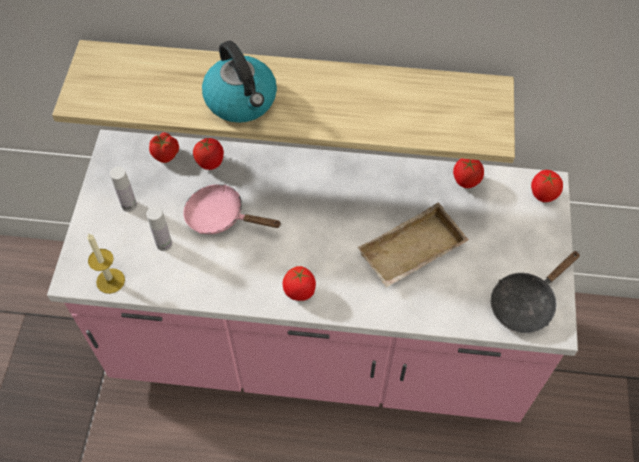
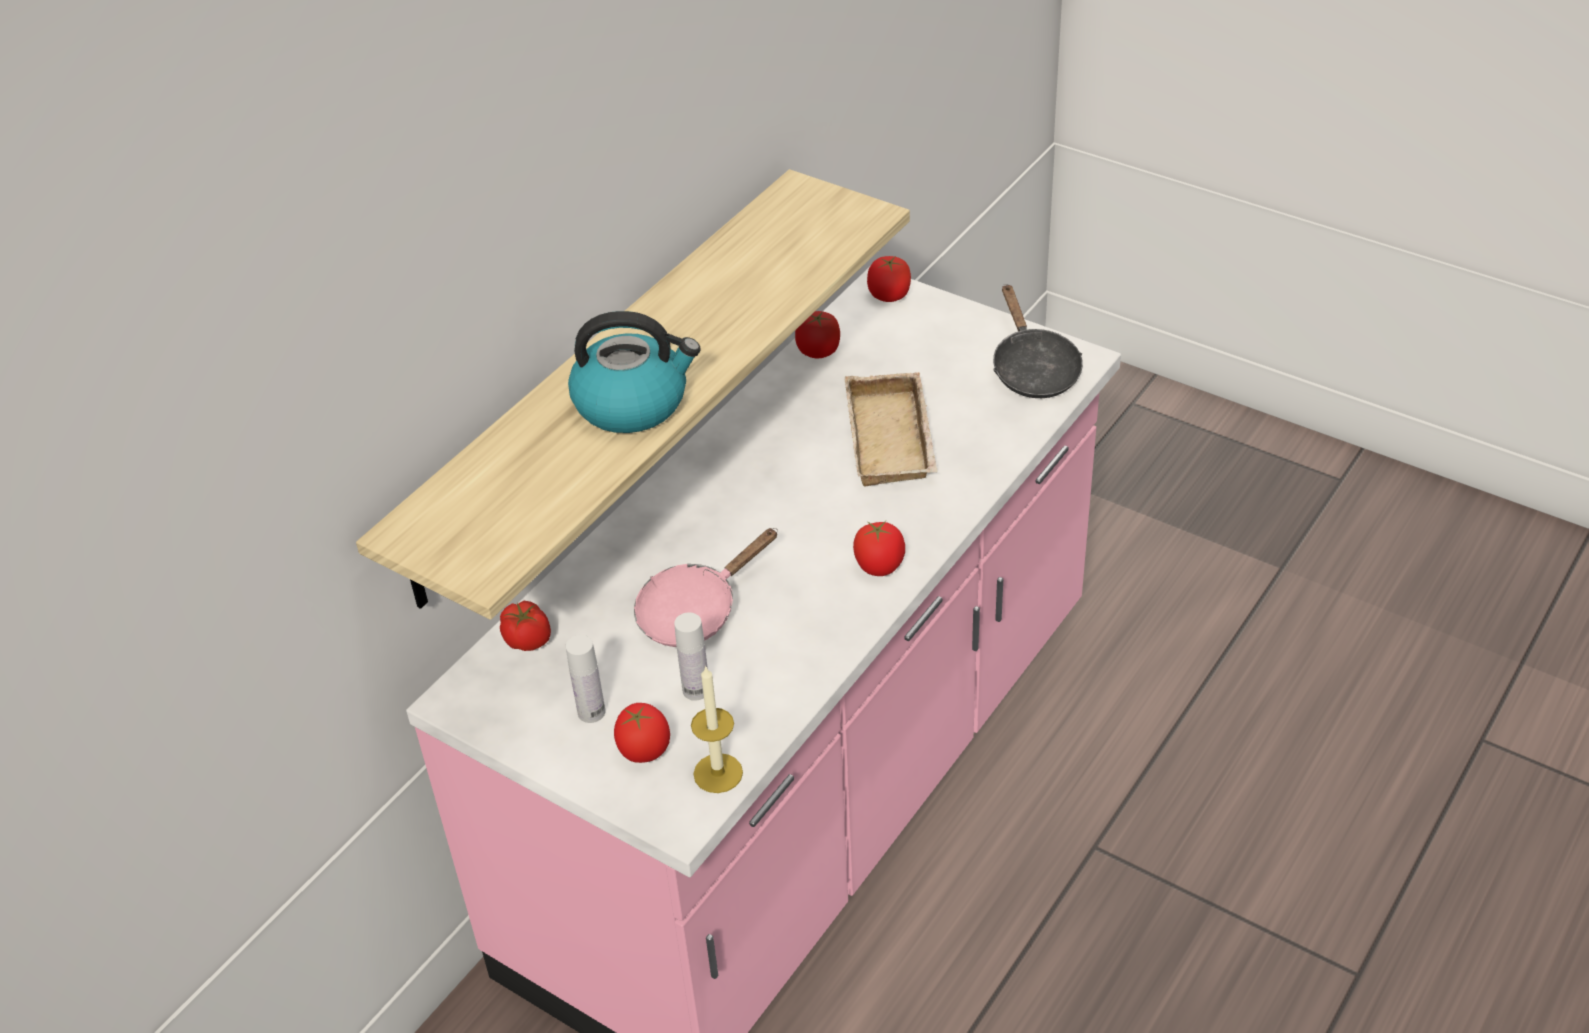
camera: 60 degrees left, 15 degrees down
tomato [193,137,224,170] -> tomato moved to [614,703,670,763]

